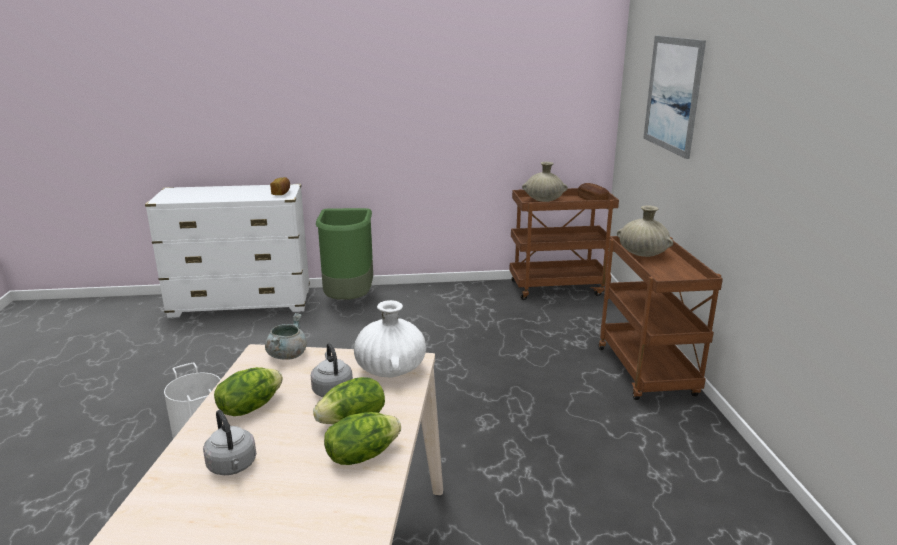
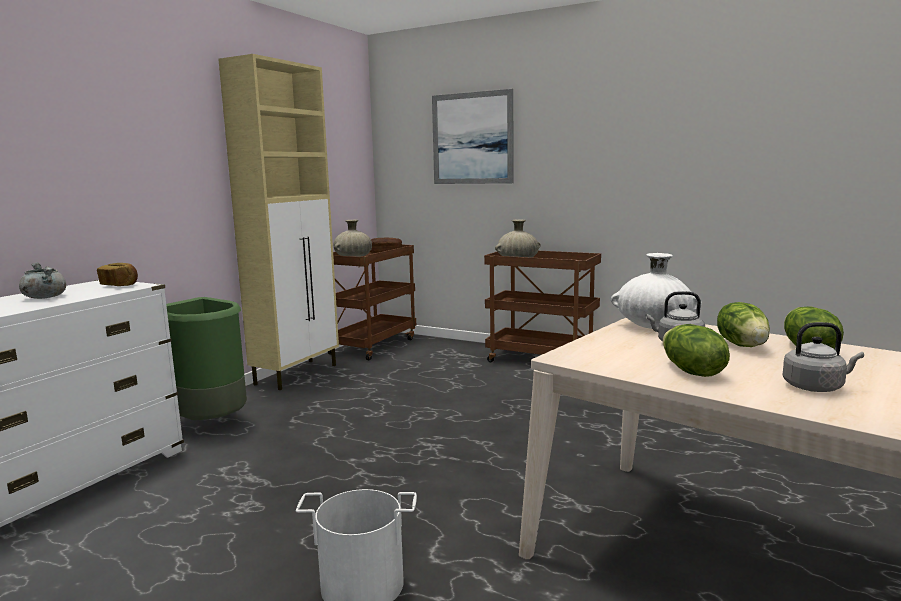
camera: 55 degrees left, 10 degrees down
grey cooking pot [265,313,307,360] -> grey cooking pot moved to [19,262,66,299]
none -> beige cabinet [218,54,339,390]

